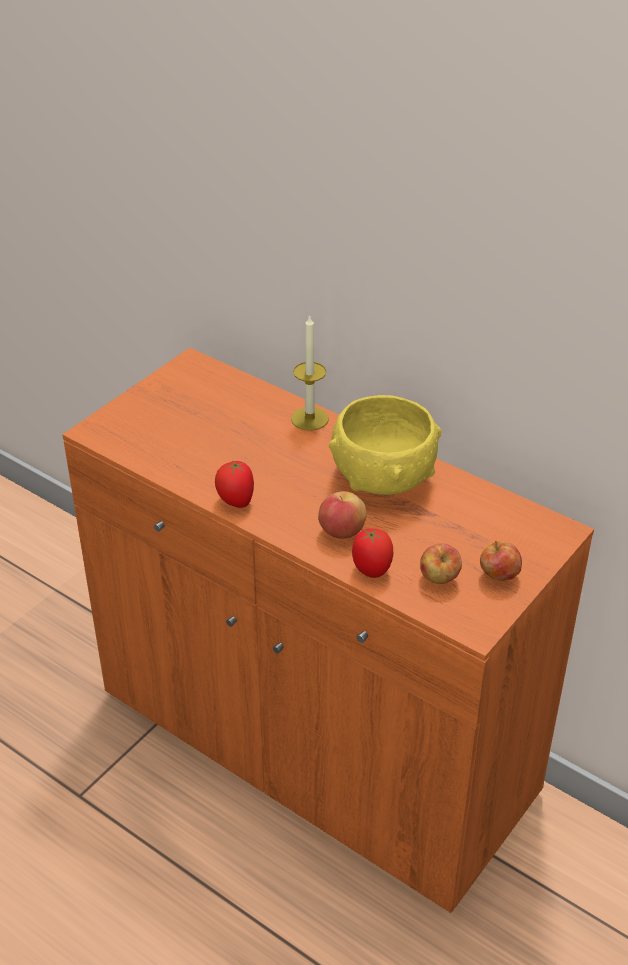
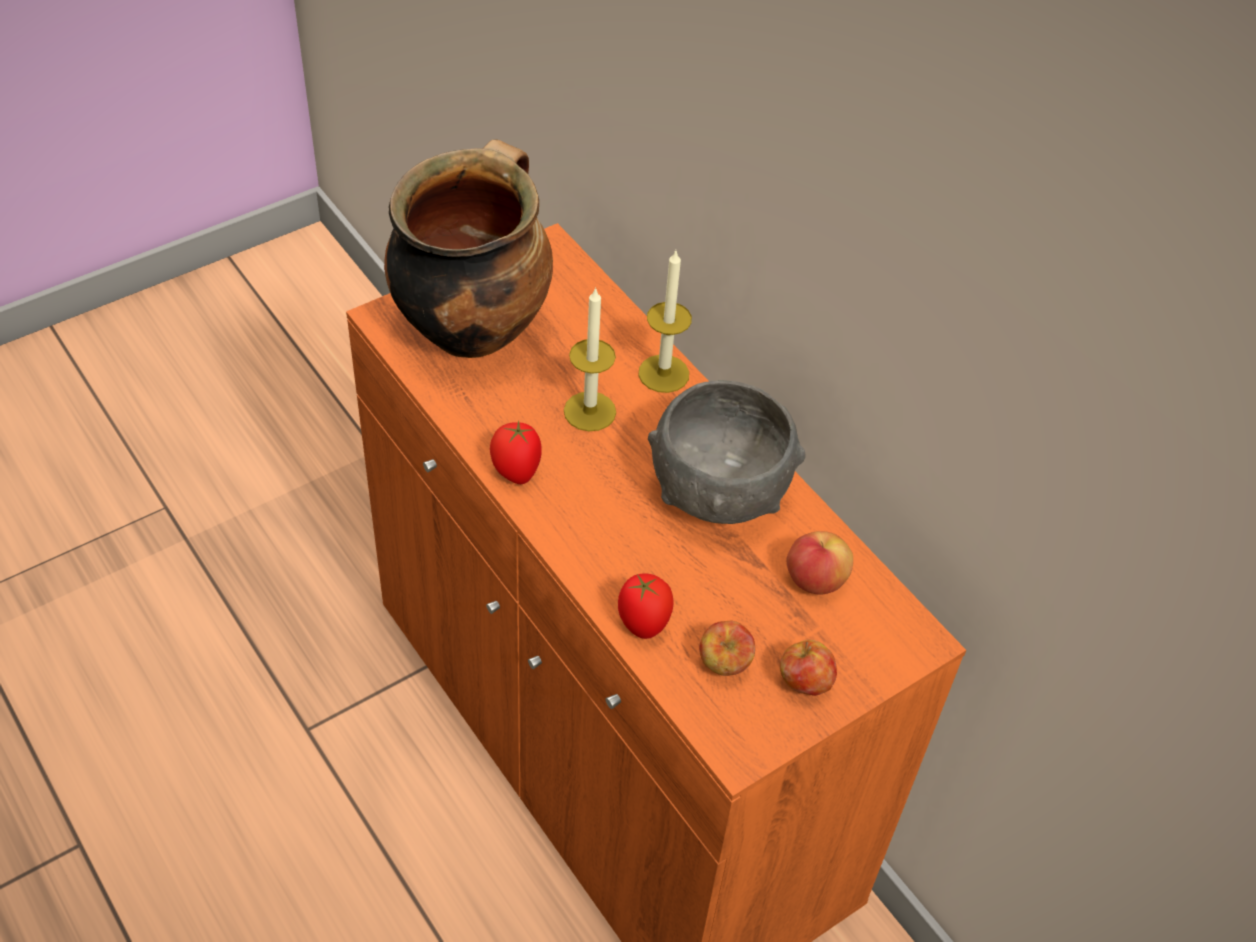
camera: 15 degrees right, 10 degrees up
apple [318,491,367,539] -> apple moved to [786,531,853,595]
yellow bowl [329,395,442,495] -> grey bowl [648,380,805,524]
none -> cooking pot [384,140,553,358]
none -> candle [564,287,616,431]

